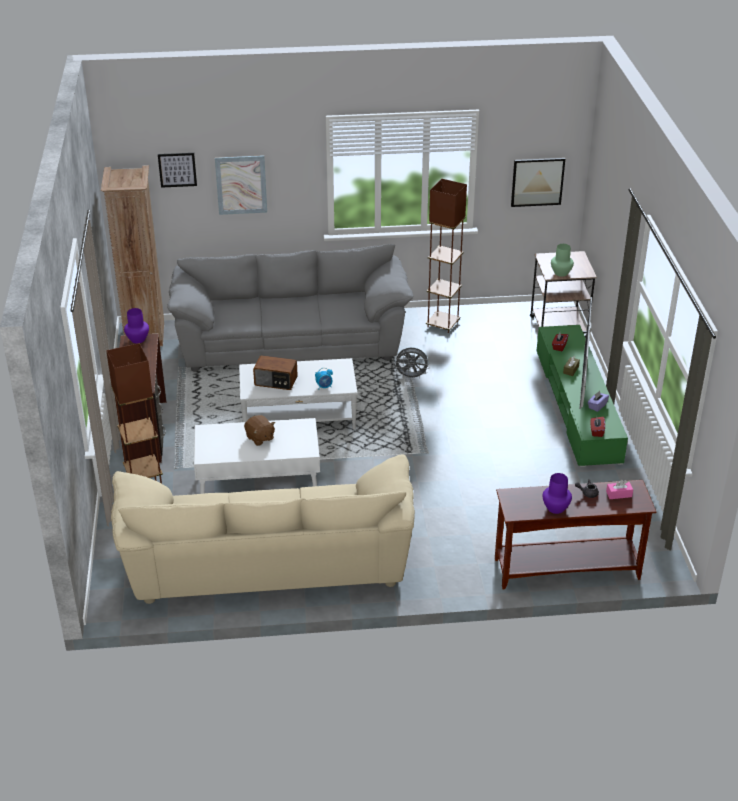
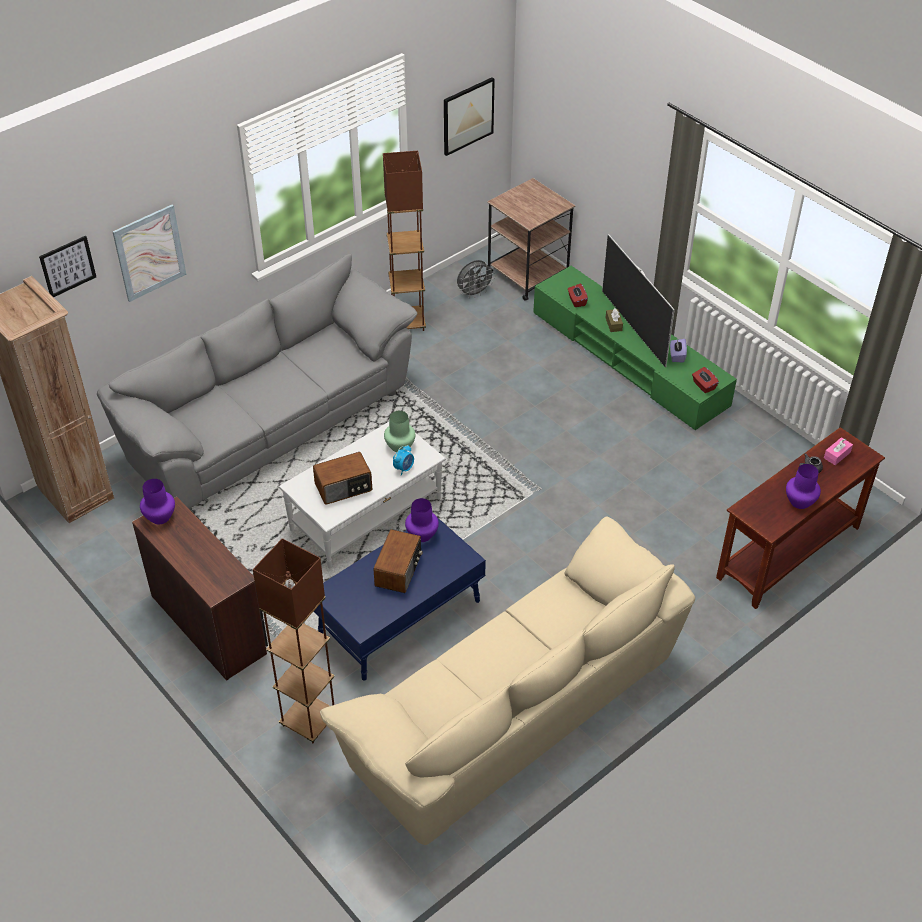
camera: 35 degrees left, 10 degrees up
white coffee table [194,418,320,494] -> blue coffee table [314,517,486,681]
brown plush toy [244,415,275,446] -> radio [374,529,423,593]
grey fan [394,348,430,380] -> grey fan moved to [457,260,495,298]
green vase [551,244,574,277] -> green vase moved to [384,411,415,453]
none -> purple vase [405,498,439,542]

